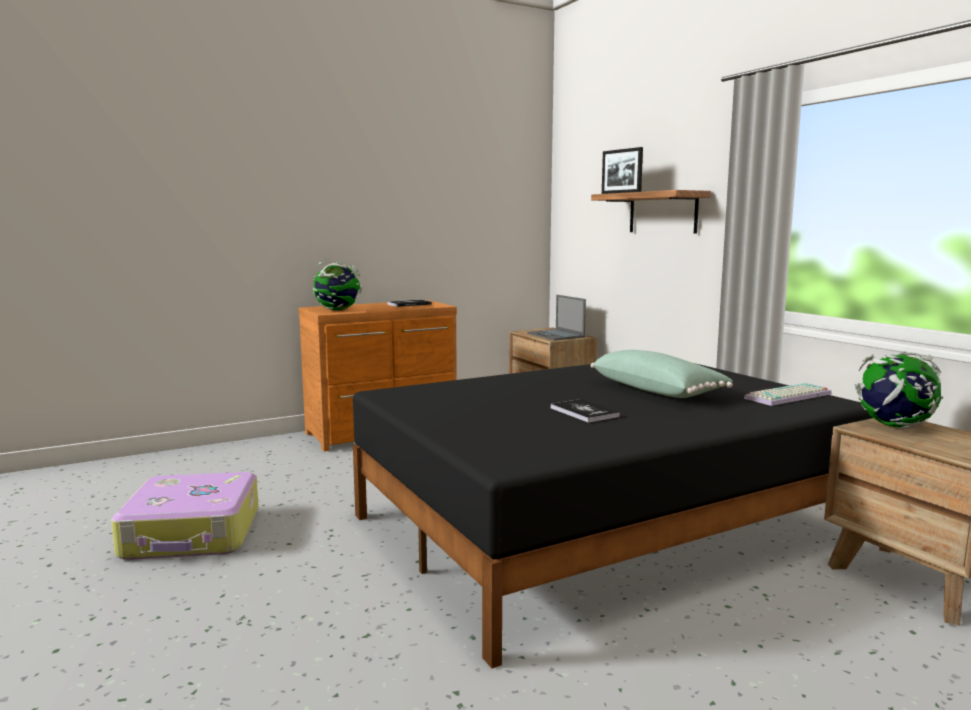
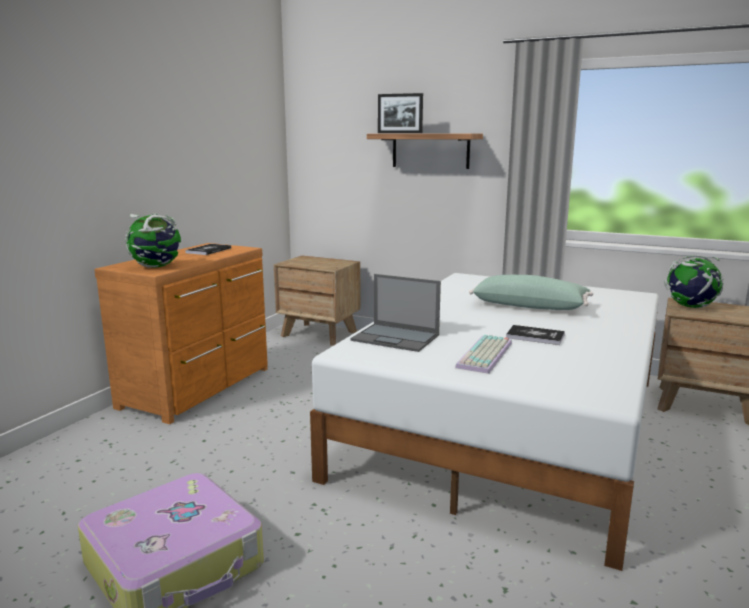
camera: 35 degrees left, 5 degrees up
black bed [353,363,873,668] -> white bed [310,273,659,571]
laptop [527,295,586,340] -> laptop moved to [350,274,441,352]
keyboard [744,383,832,406] -> keyboard moved to [455,335,512,374]

